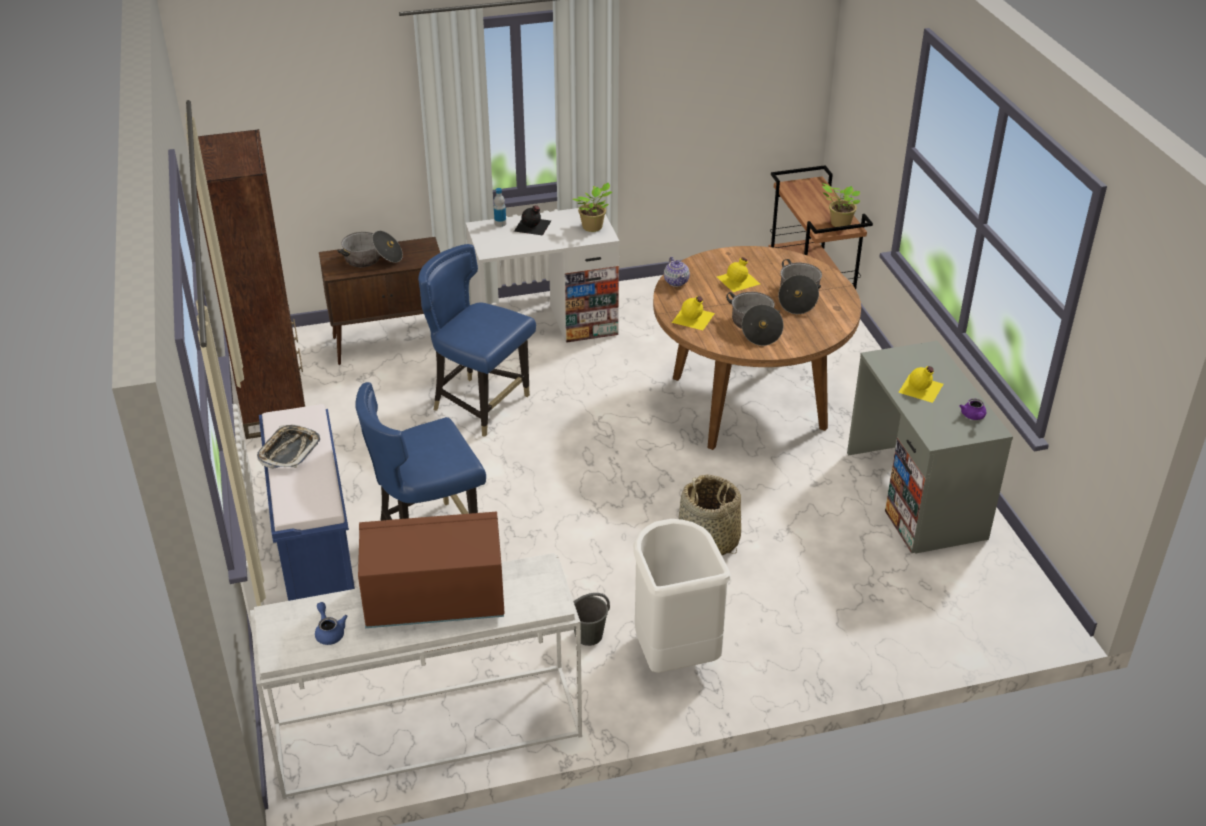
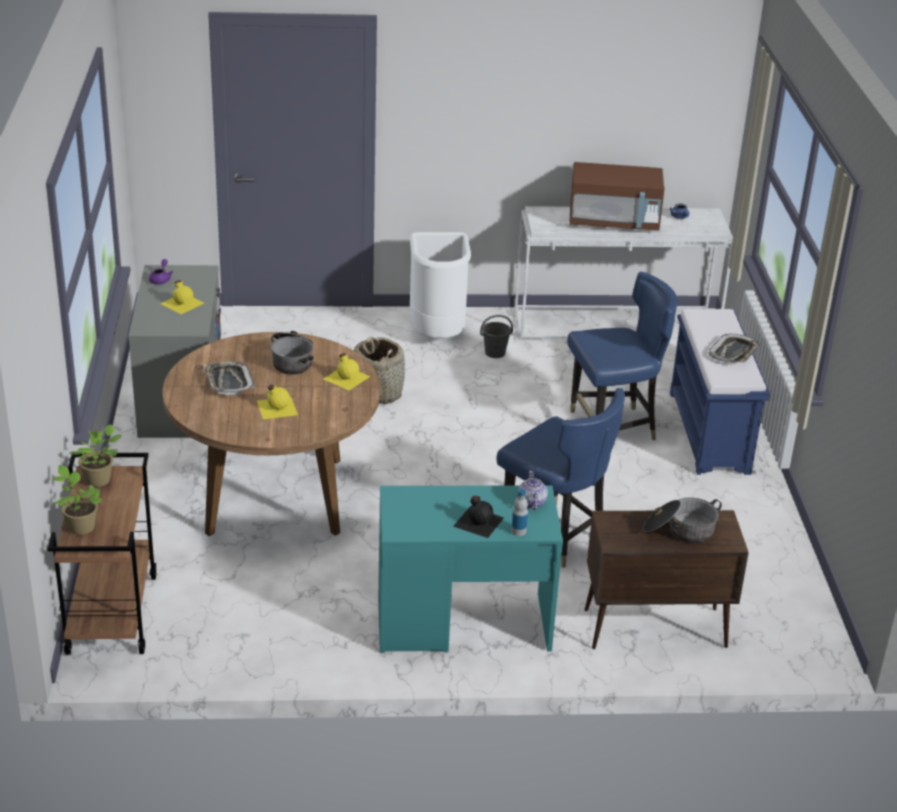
camera: 170 degrees left, 5 degrees down
brown bookcase [196,129,305,439] -> none
white desk [466,208,620,343] -> turquoise desk [378,485,563,653]
potted plant [573,183,612,232] -> potted plant moved to [53,465,103,535]
teapot [664,257,690,287] -> teapot moved to [518,471,548,510]
cooking pot [778,259,822,314] -> tray [204,361,254,395]

